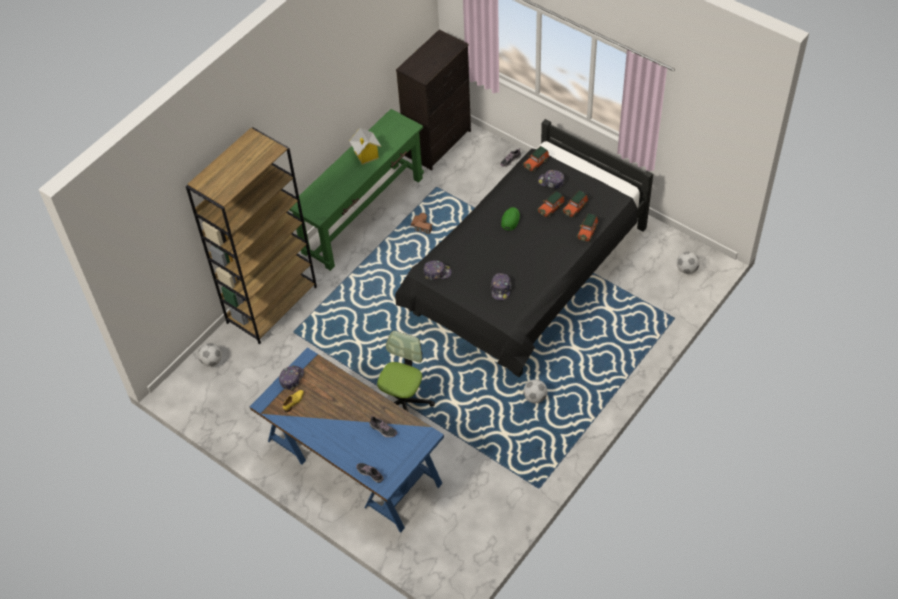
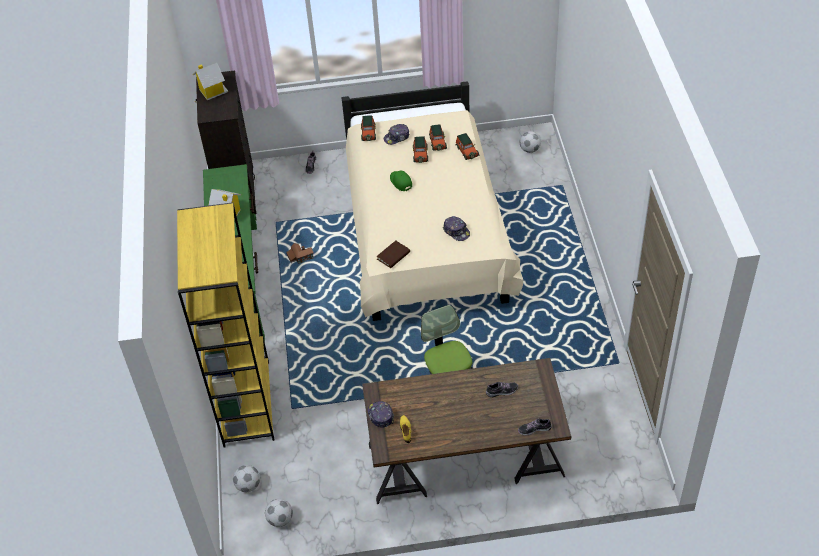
camera: 45 degrees left, 5 degrees down
brown bookcase [186,127,317,345] -> yellow bookcase [177,202,274,447]
blue desk [250,347,444,533] -> brown desk [362,358,571,504]
black bed [395,119,653,377] -> beige bed [342,81,523,321]
cap [423,260,452,280] -> brown book [376,241,410,268]
football [523,379,548,403] -> football moved to [265,499,293,527]
none -> toy house [193,63,228,100]

